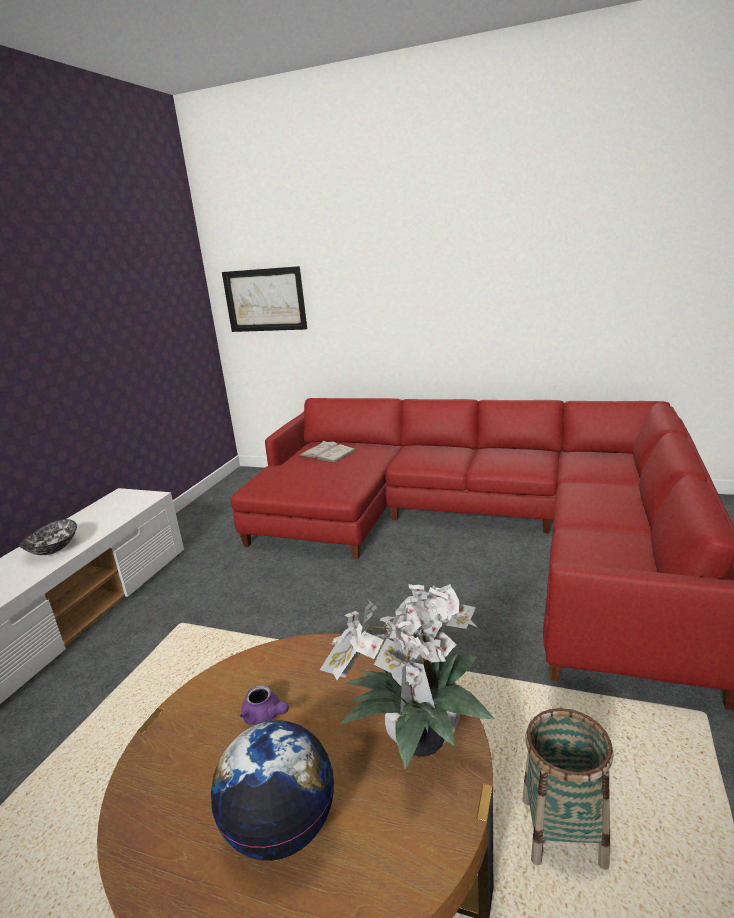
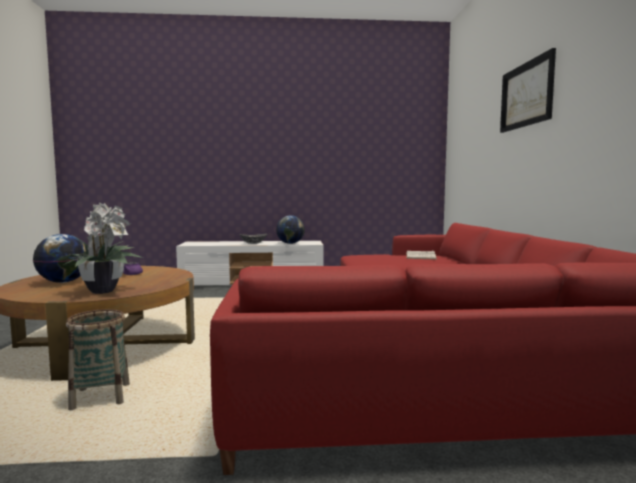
camera: 65 degrees right, 15 degrees down
picture [222,266,307,332] -> picture moved to [500,48,556,133]
none -> globe [276,215,305,244]

